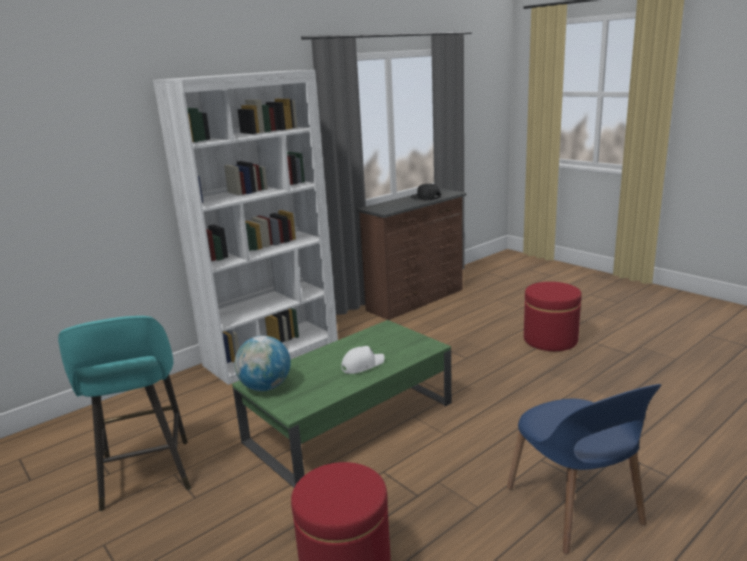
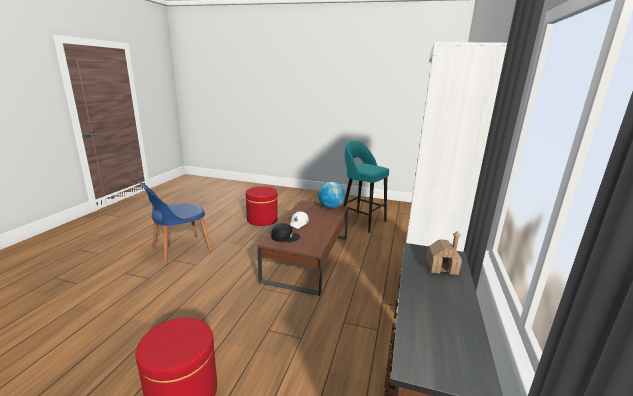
camera: 145 degrees right, 0 degrees up
green coffee table [232,320,452,488] -> brown coffee table [257,200,349,296]
black cap [411,184,441,200] -> black cap moved to [271,223,300,242]
blue chair [507,384,662,554] -> blue chair turned 75 degrees counterclockwise [139,182,212,265]
none -> toy house [426,231,462,275]

